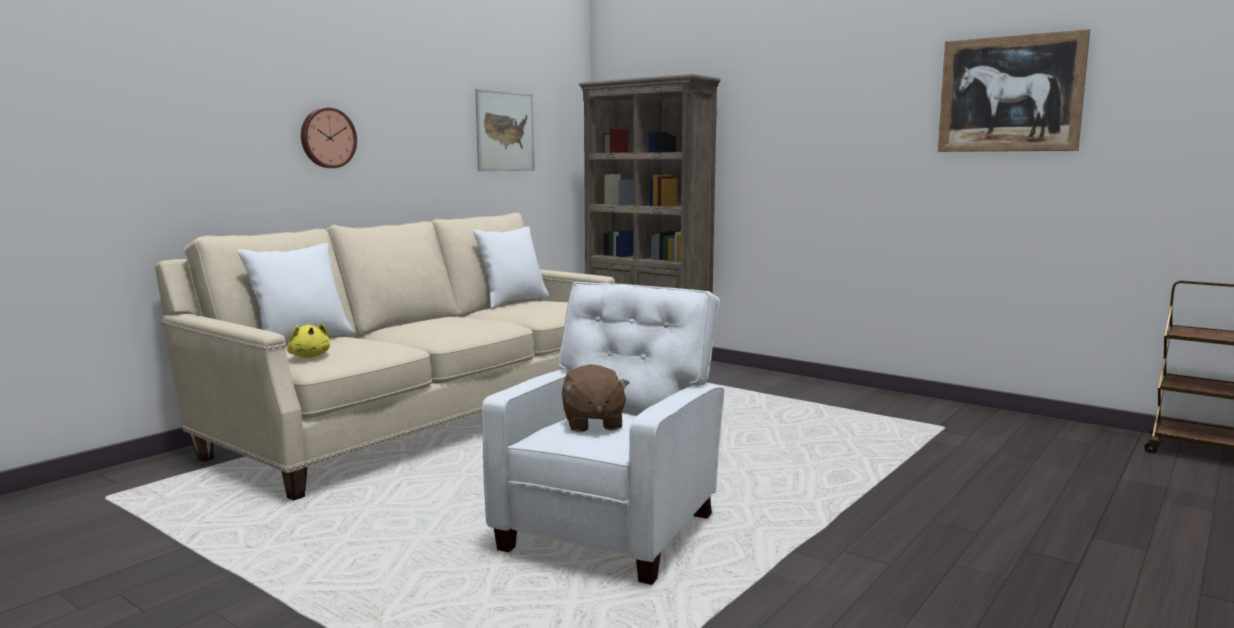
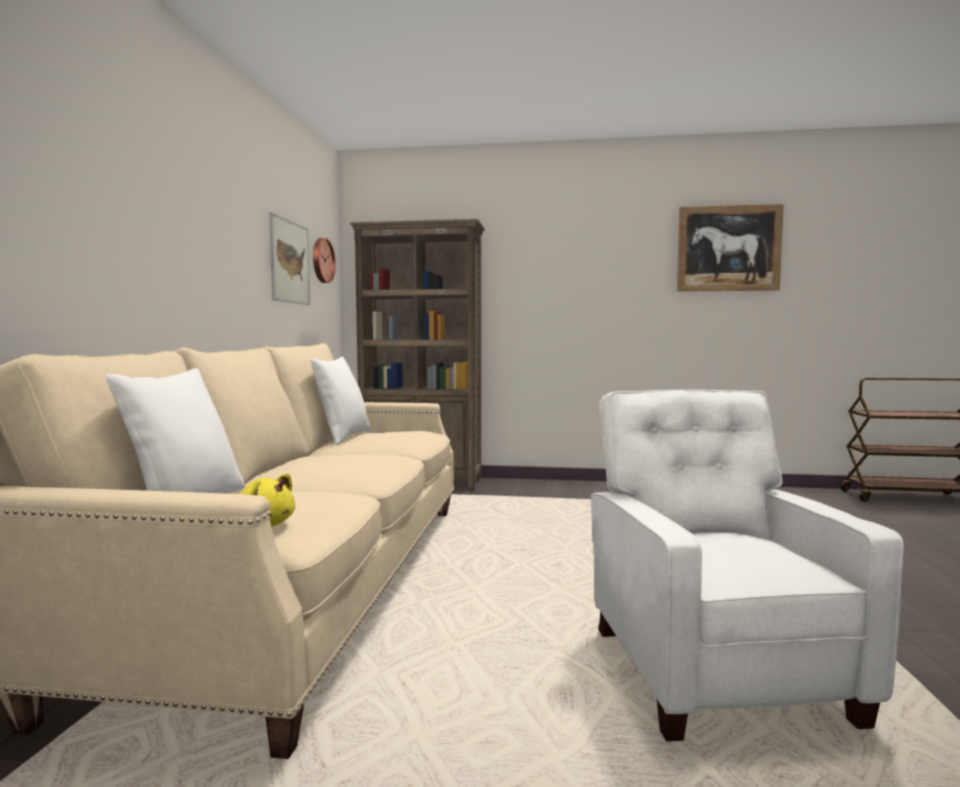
camera: 30 degrees left, 5 degrees down
wall clock [301,108,357,168] -> wall clock moved to [313,238,336,283]
brown plush toy [562,364,630,432] -> none

